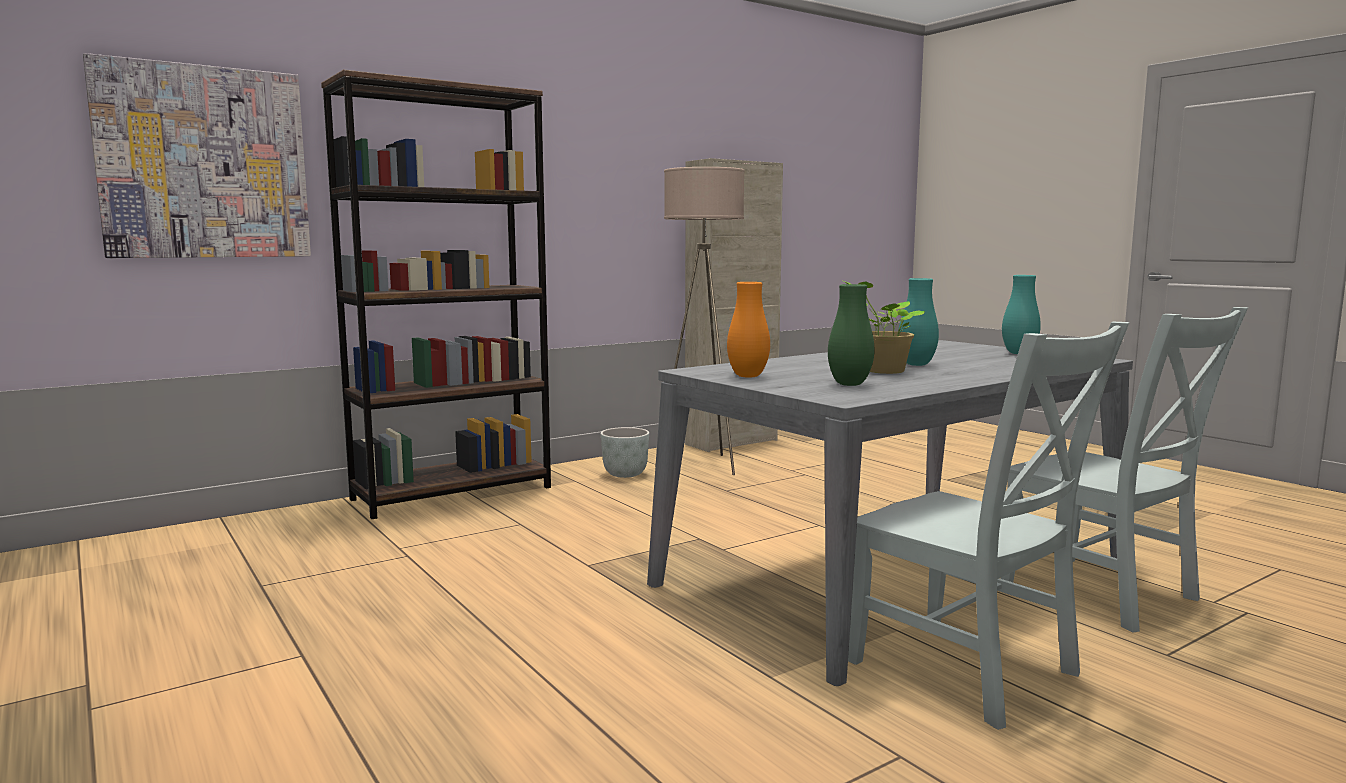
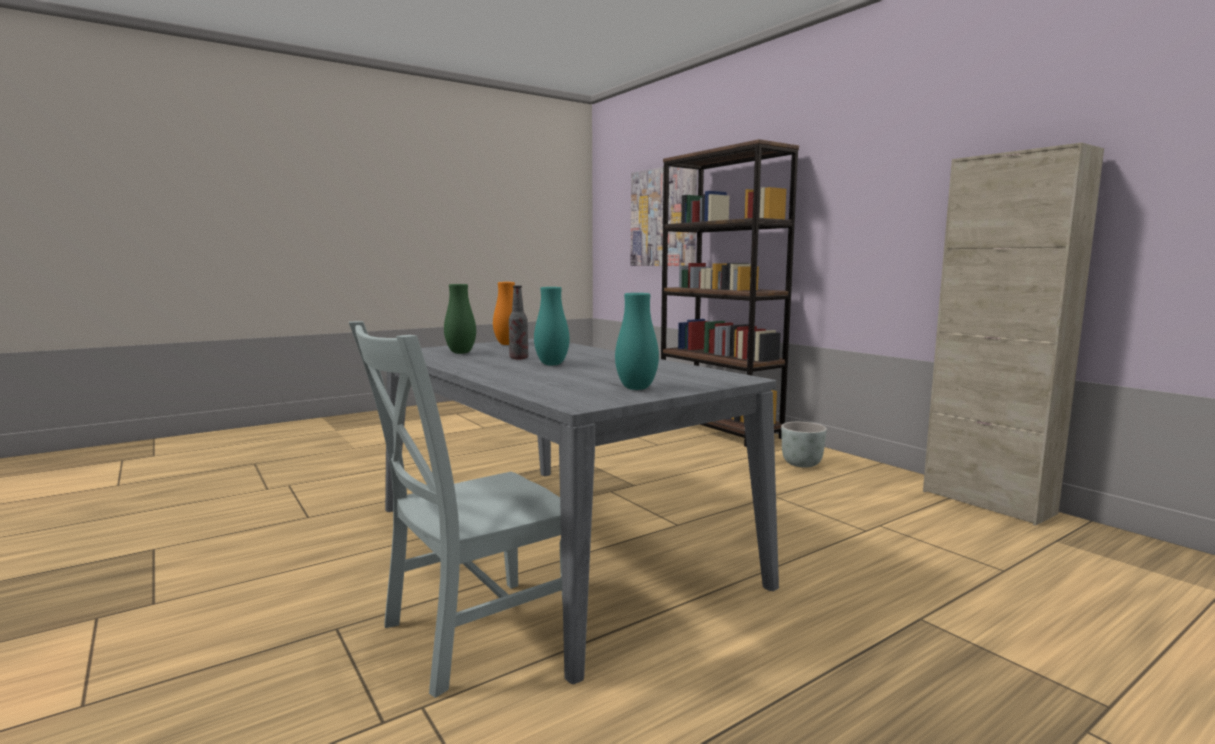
camera: 90 degrees right, 0 degrees up
beige floor lamp [655,167,745,475] -> none
potted plant [843,281,925,374] -> bottle [509,286,528,359]
grey chair [848,322,1130,730] -> none

